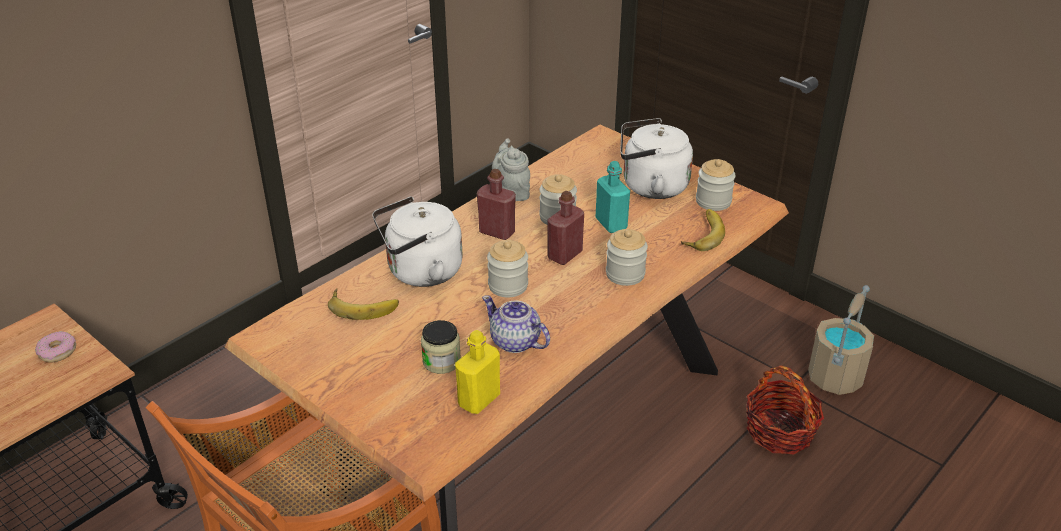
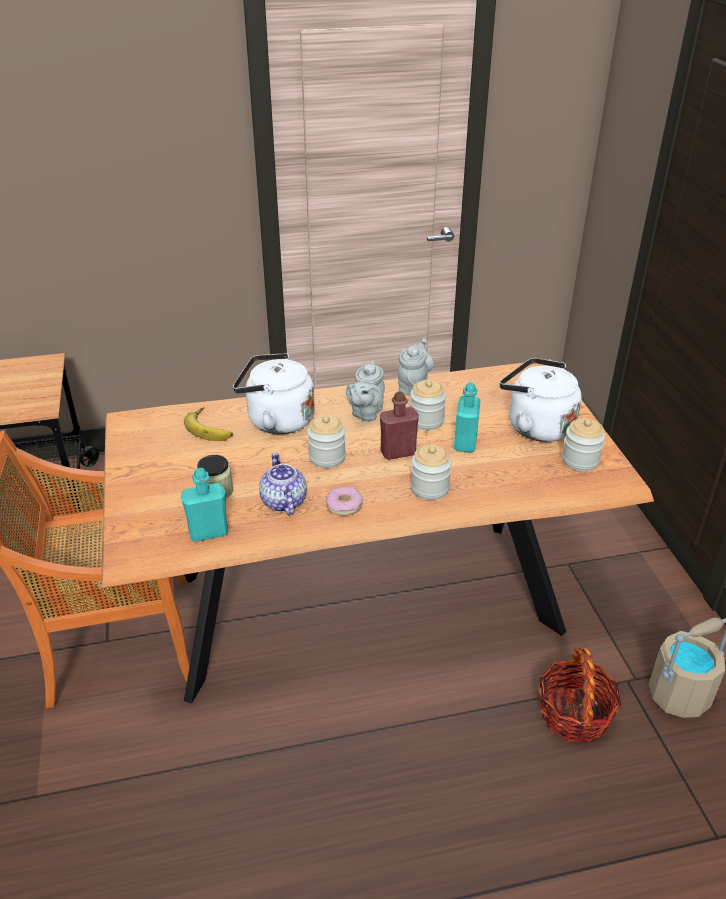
camera: 35 degrees right, 0 degrees up
donut [35,331,76,362] -> donut moved to [326,487,363,516]
yellow bottle [455,330,500,414] -> turquoise bottle [181,468,228,542]
red bottle [477,169,516,240] -> grey teapot [346,361,385,422]
banana [681,209,725,251] -> none

